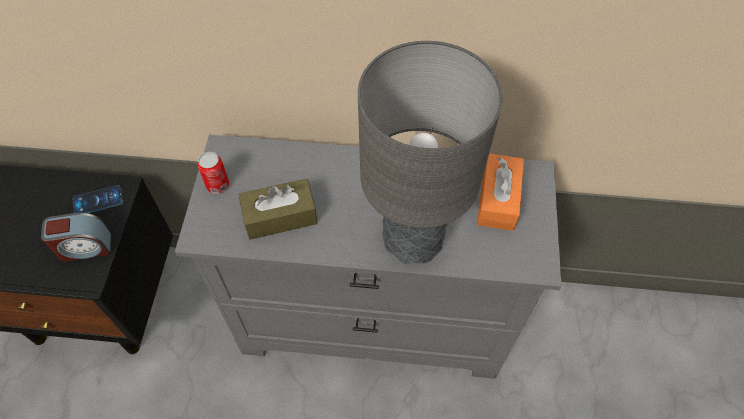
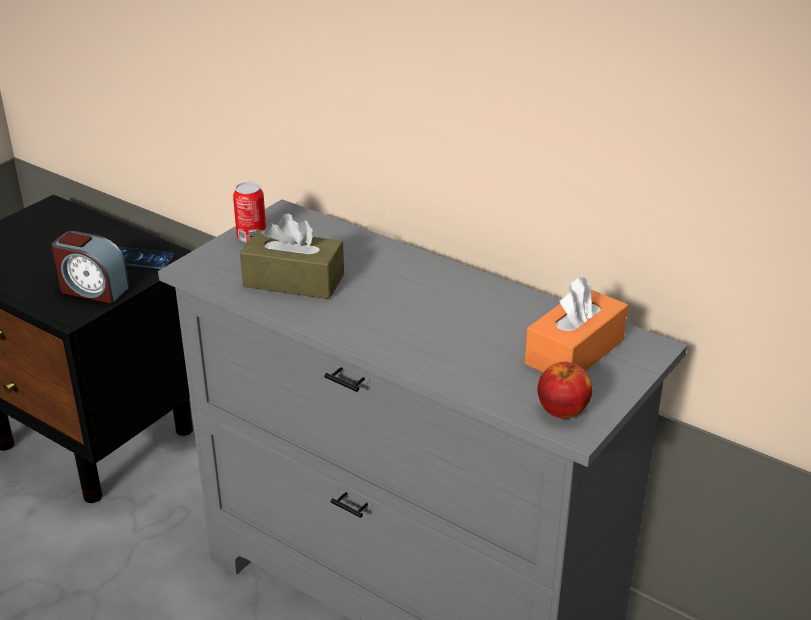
camera: 30 degrees right, 25 degrees down
grey table lamp [358,41,503,264] -> none
none -> apple [537,362,592,419]

